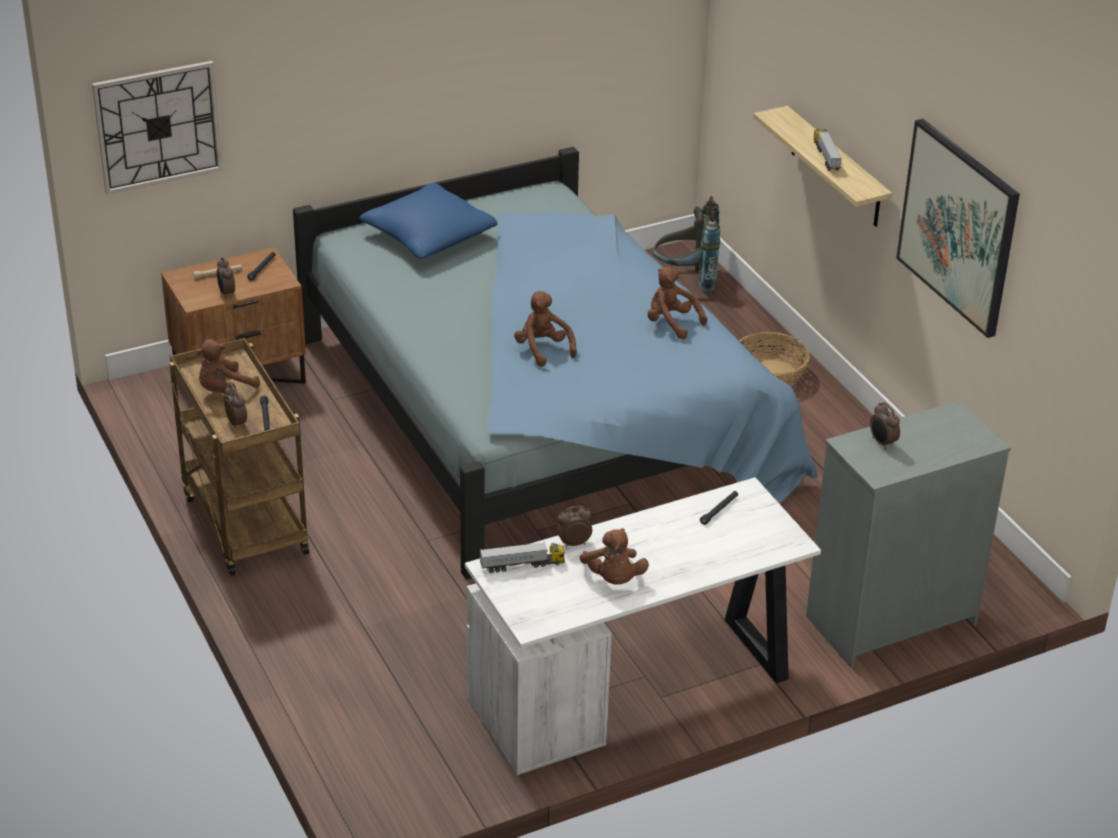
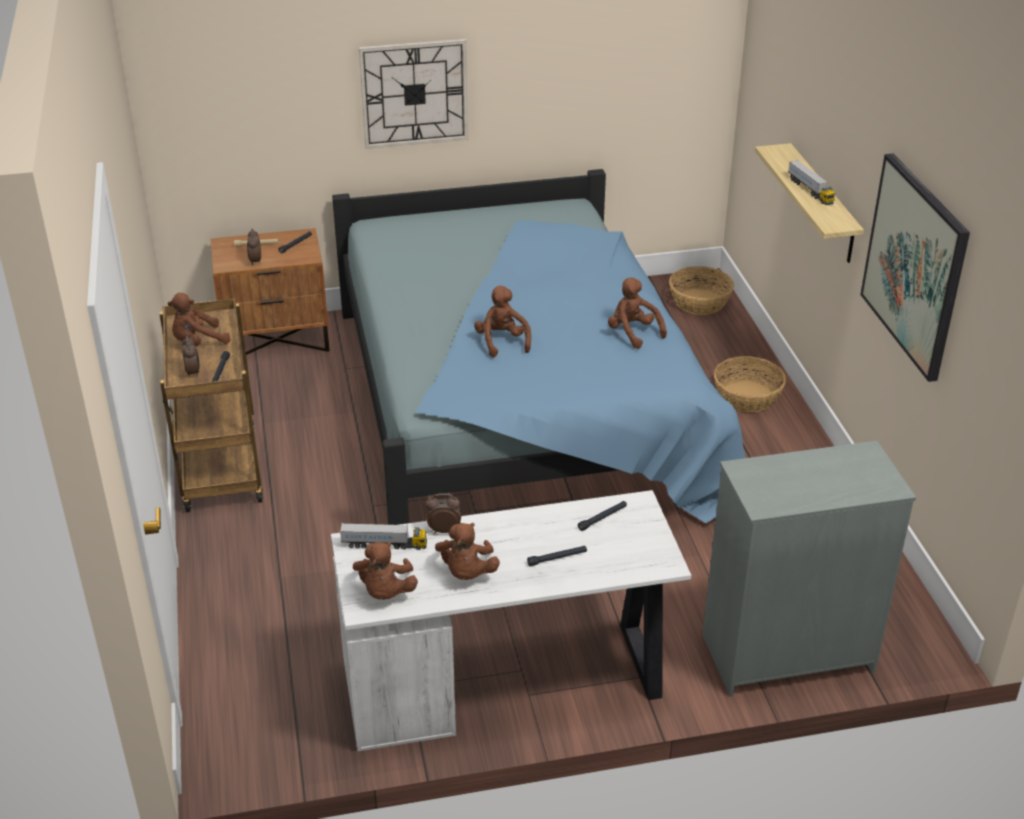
camera: 15 degrees right, 0 degrees up
wall clock [92,61,223,195] -> wall clock moved to [358,39,468,149]
blue pillow [359,183,498,259] -> none
grey backpack [653,196,720,292] -> basket [669,266,734,315]
toy truck [814,129,842,171] -> toy truck turned 150 degrees clockwise [788,160,835,205]
alarm clock [870,402,900,450] -> none
none -> brown plush toy [353,542,418,600]
none -> black flashlight [527,546,587,566]

